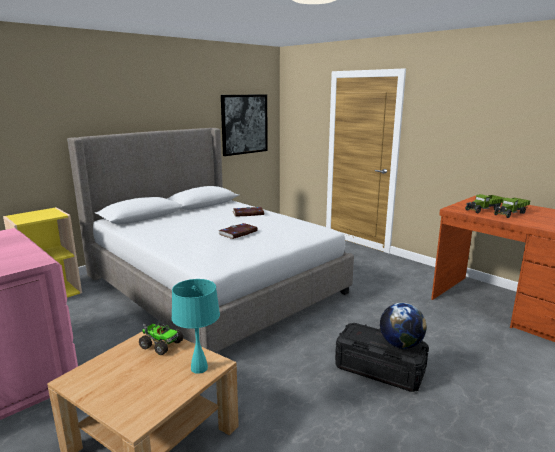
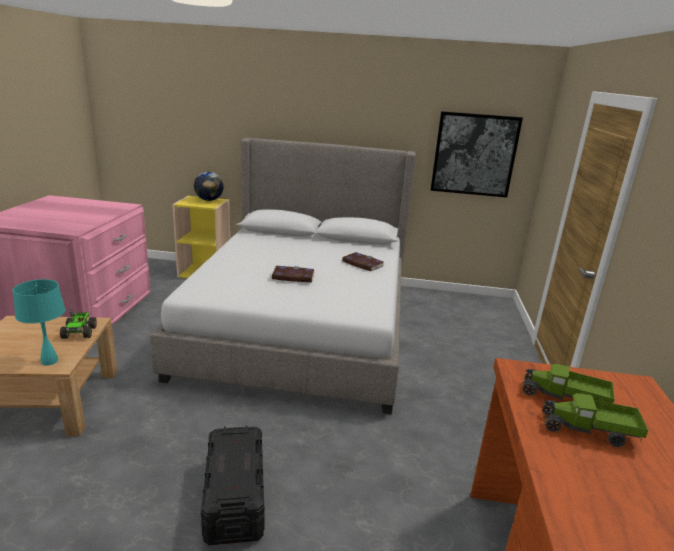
camera: 50 degrees right, 5 degrees up
globe [380,303,426,349] -> globe moved to [194,172,224,201]

